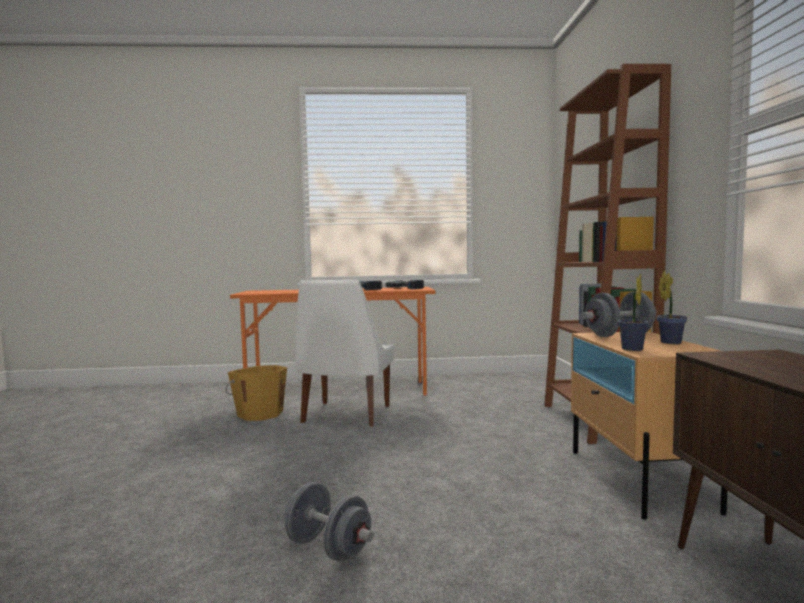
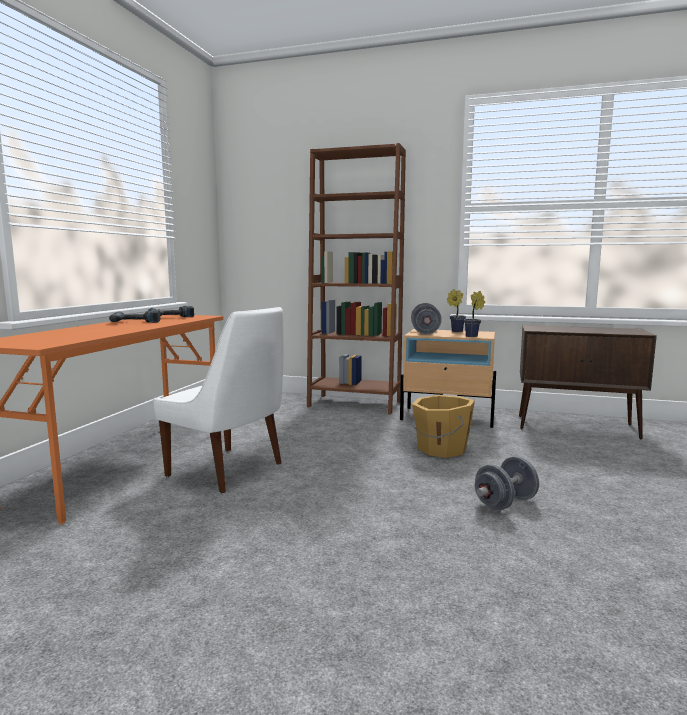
camera: 70 degrees left, 5 degrees up
orange bucket [226,365,287,421] -> orange bucket moved to [412,395,475,458]

